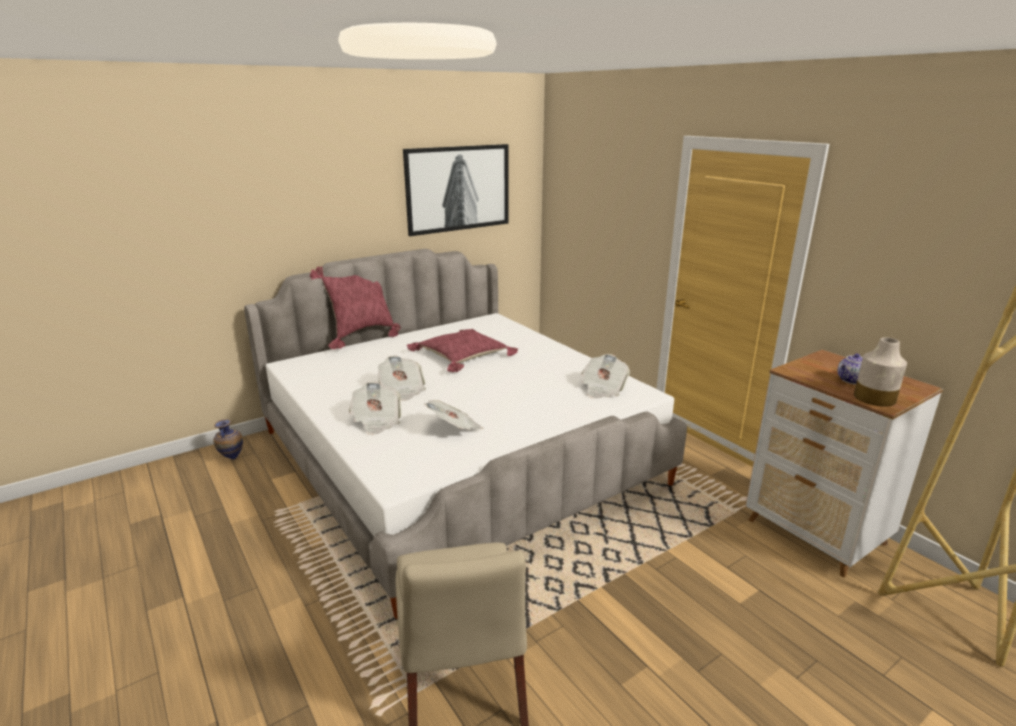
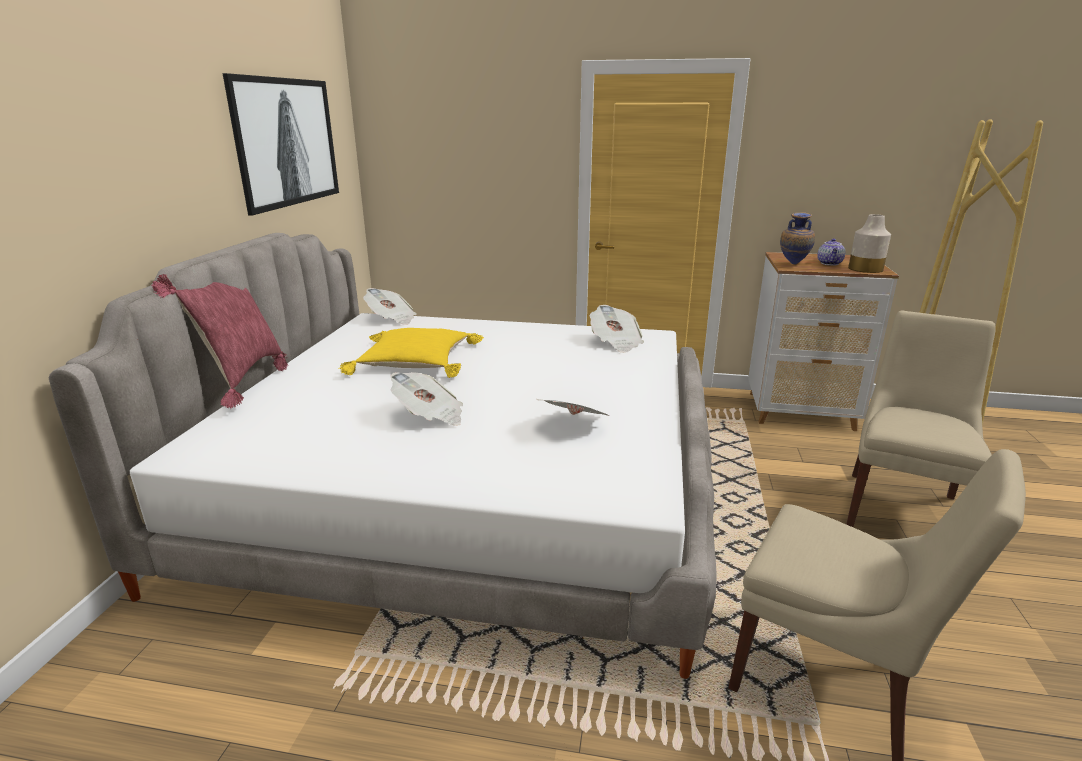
camera: 45 degrees left, 0 degrees up
vase [213,419,243,460] -> vase moved to [780,212,815,265]
newspaper [349,382,401,435] -> newspaper moved to [363,288,417,325]
red pillow [407,329,518,372] -> yellow pillow [339,328,483,378]
none -> beige chair [846,311,996,527]

